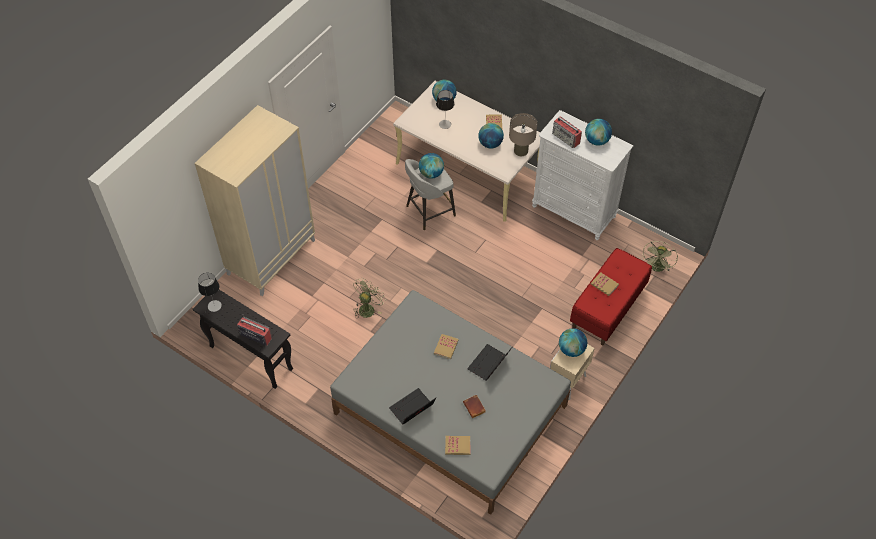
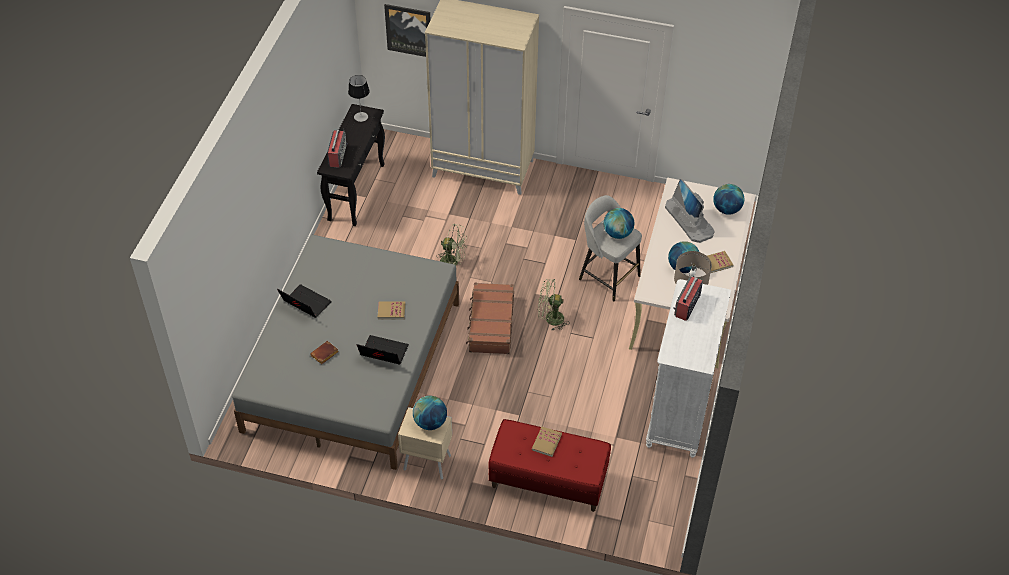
camera: 70 degrees right, 5 degrees down
table lamp [436,90,454,129] -> monitor [665,179,715,243]
book [445,436,470,455] -> none
globe [585,119,612,146] -> none
green fan [642,241,678,272] -> green fan moved to [538,279,570,331]
none -> picture [384,4,430,57]
none -> brown suitcase [466,283,514,354]

